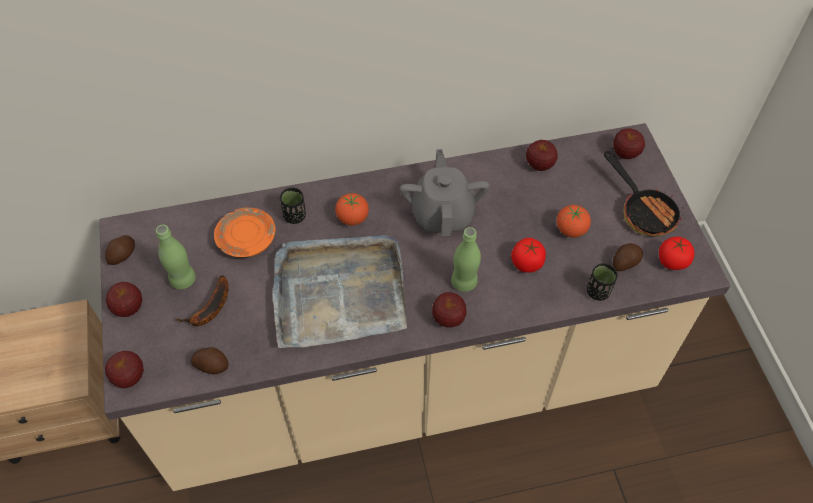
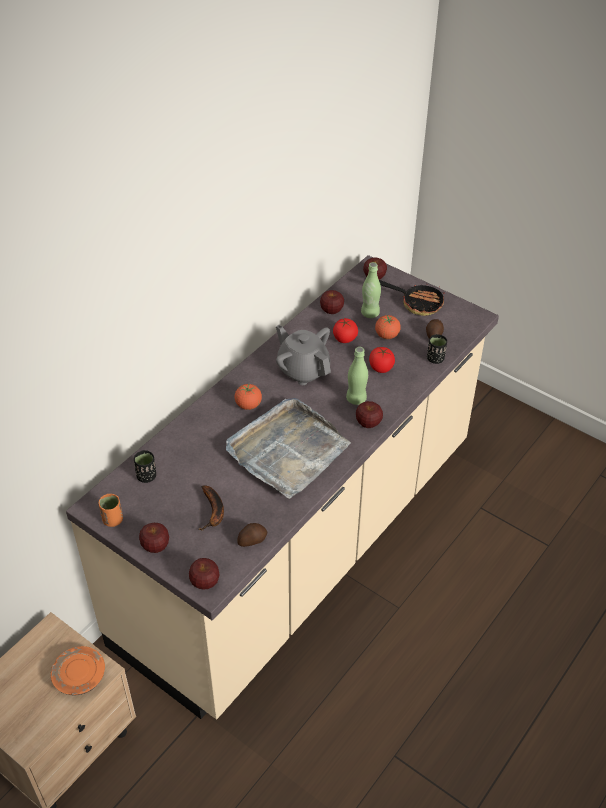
camera: 40 degrees left, 10 degrees down
potato [105,235,135,265] -> orange cup [98,494,123,527]
green bottle [156,225,196,289] -> green bottle moved to [361,262,381,318]
orange plate [214,208,275,258] -> orange plate moved to [51,646,105,695]
black cup [280,188,306,224] -> black cup moved to [134,450,156,483]
tomato [659,236,695,270] -> tomato moved to [333,318,358,343]

